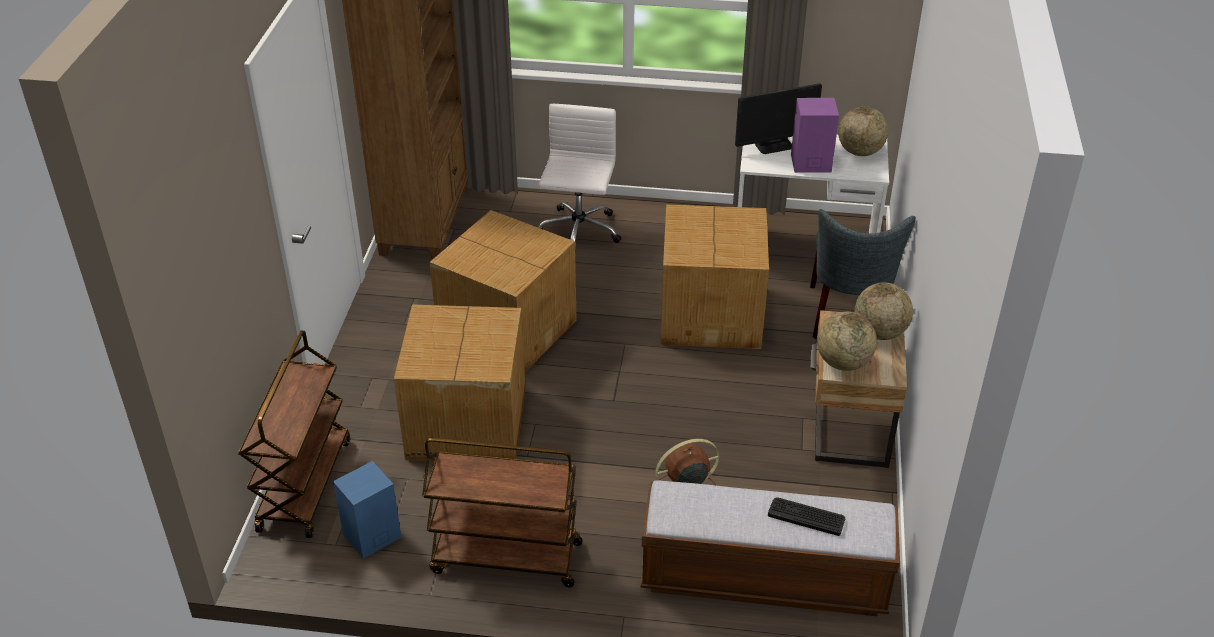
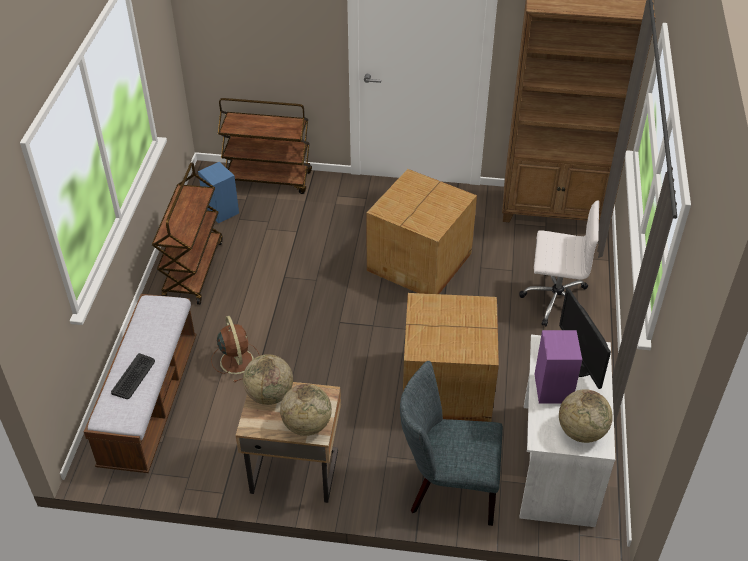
camera: 90 degrees right, 5 degrees up
cardboard box [394,305,526,461] -> none

